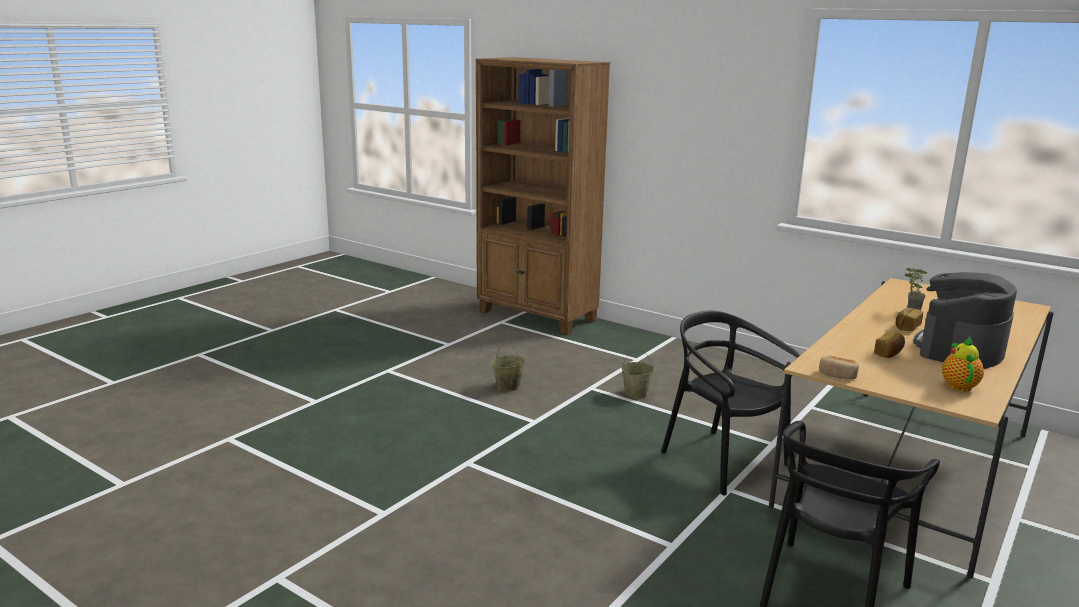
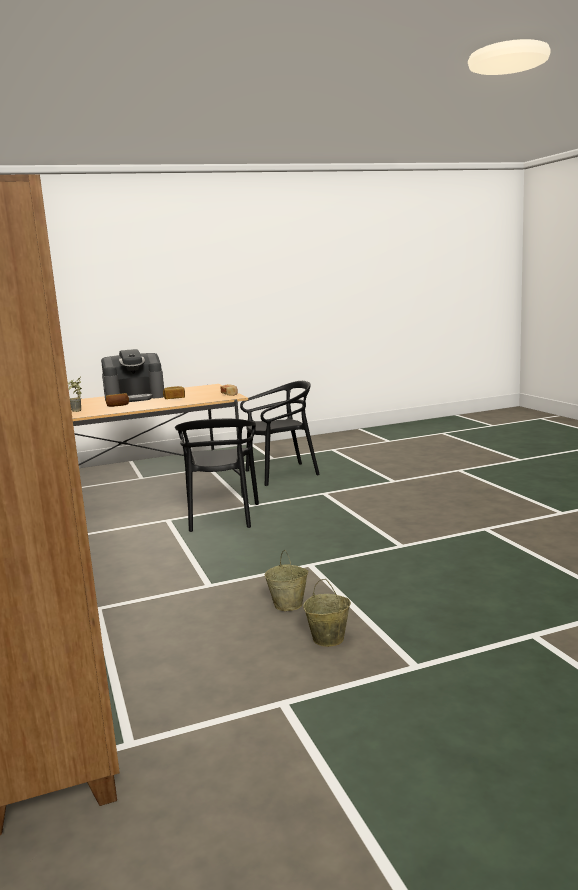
camera: 145 degrees left, 5 degrees down
beige bucket [621,349,654,399] -> beige bucket moved to [303,579,351,647]
teapot [942,336,984,391] -> none

